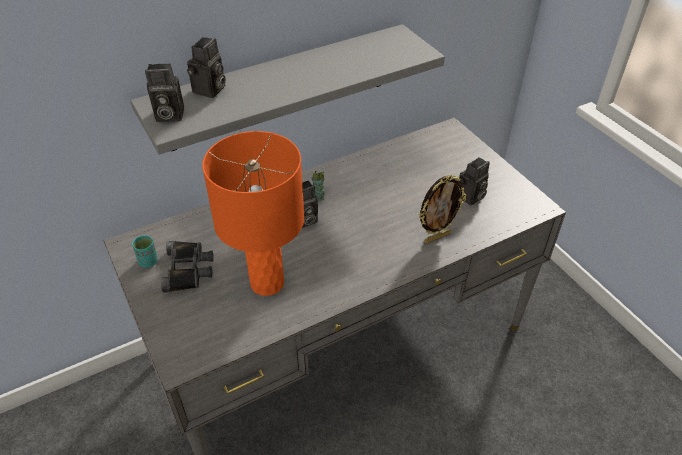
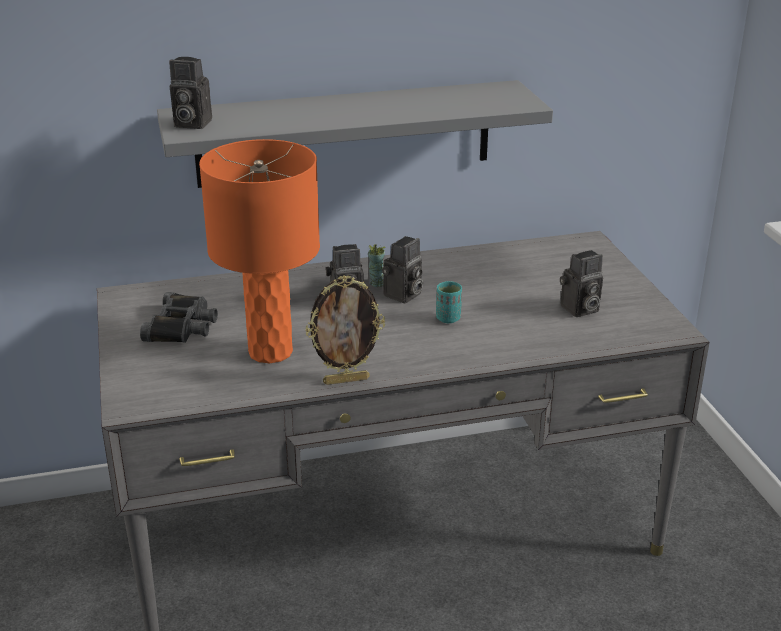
camera: 15 degrees right, 15 degrees down
turquoise cup [132,235,158,268] -> turquoise cup moved to [436,281,462,323]
camera [187,37,226,98] -> camera moved to [382,236,423,303]
picture frame [419,175,467,244] -> picture frame moved to [305,275,385,385]

